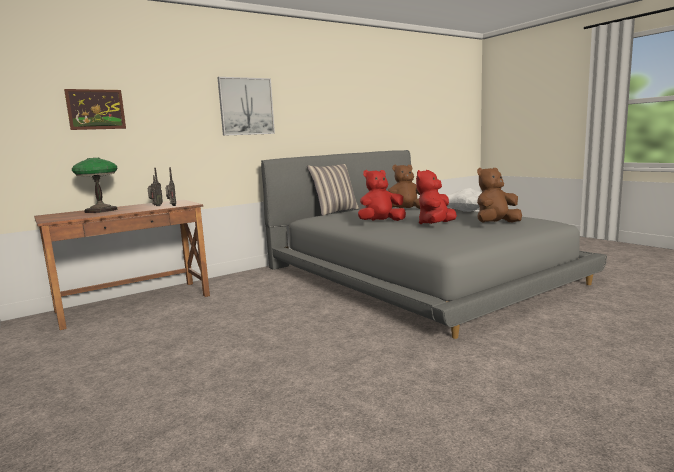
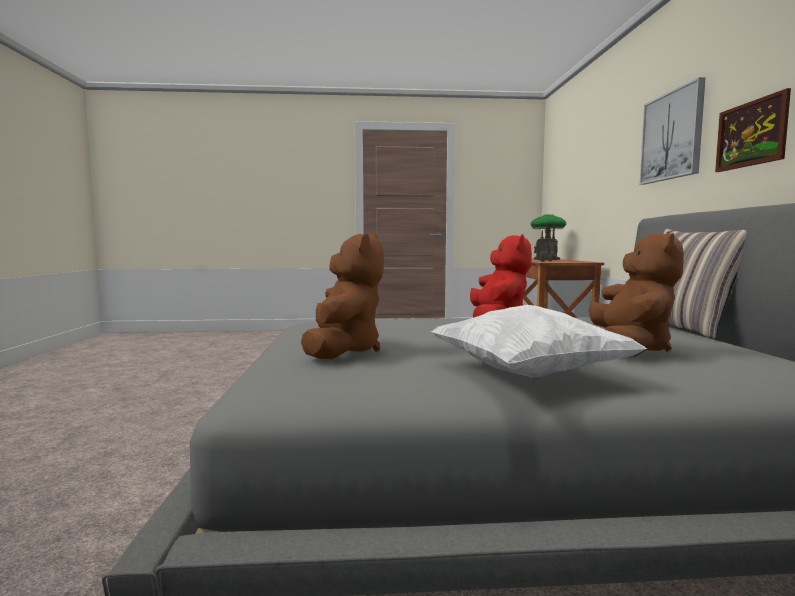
camera: 120 degrees right, 5 degrees down
picture [64,89,126,130] -> picture moved to [715,88,791,172]
red plush toy [416,170,457,224] -> none

